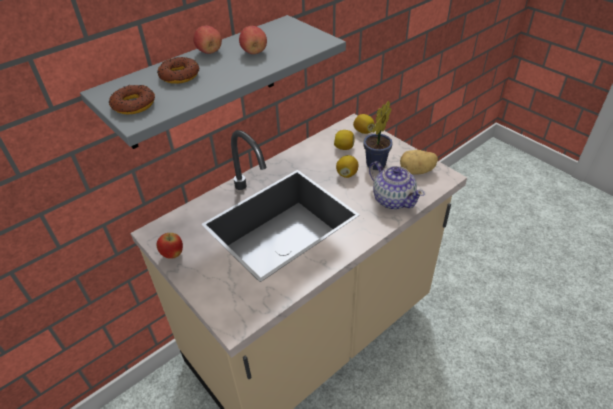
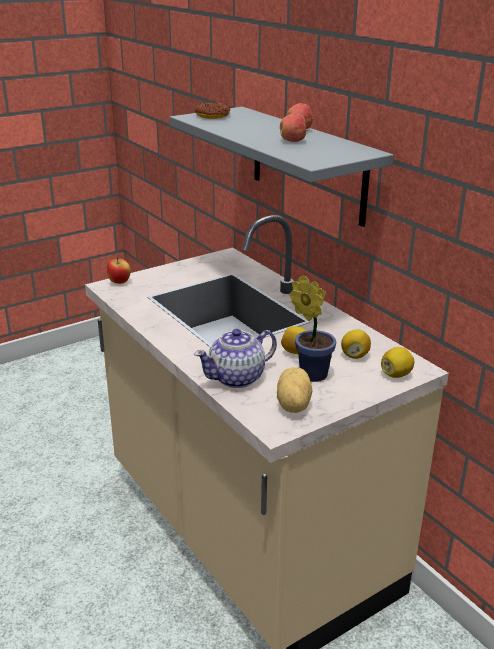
camera: 95 degrees right, 15 degrees down
apple [156,233,183,259] -> apple moved to [107,257,131,284]
donut [157,57,199,84] -> none

